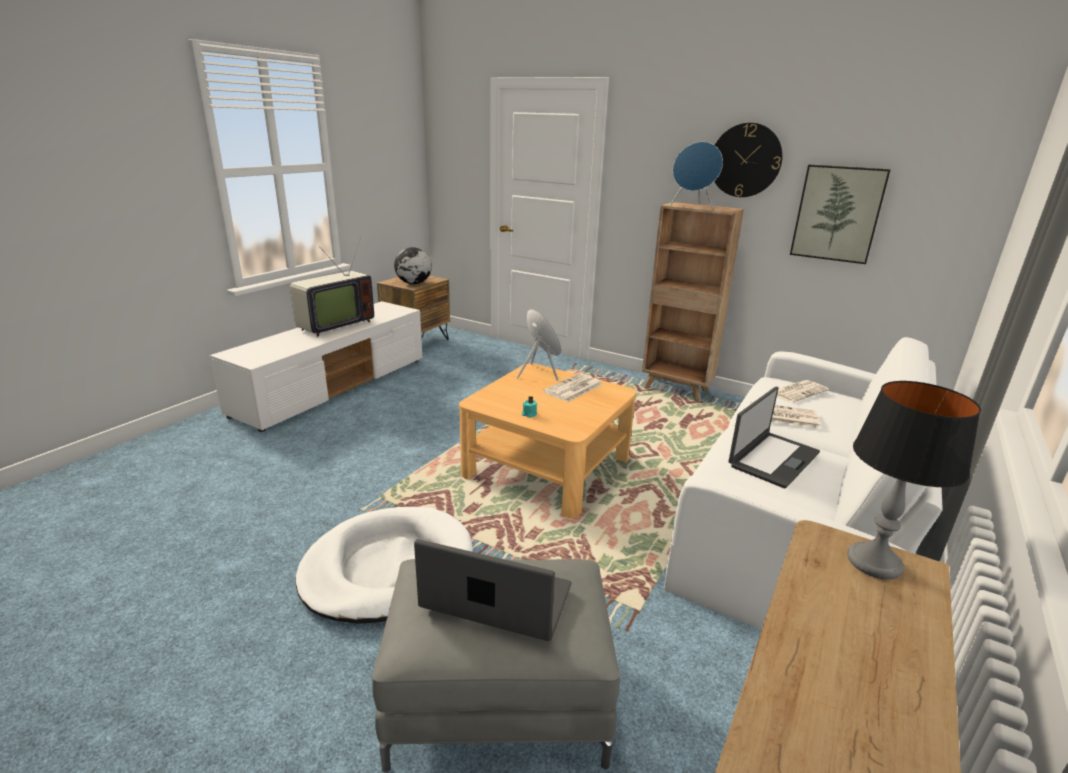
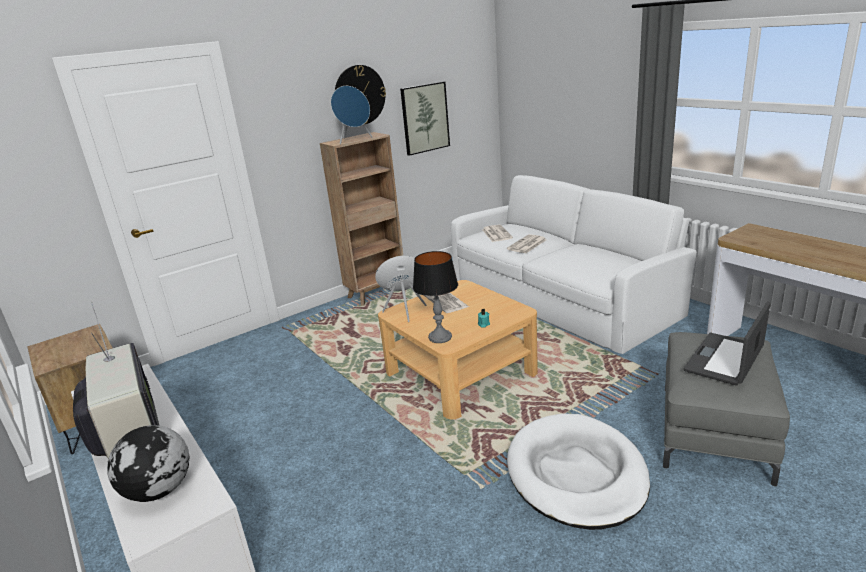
camera: 65 degrees left, 0 degrees up
globe [394,247,432,284] -> globe moved to [107,425,190,502]
laptop [728,387,820,488] -> none
table lamp [847,381,981,580] -> table lamp moved to [413,251,458,343]

